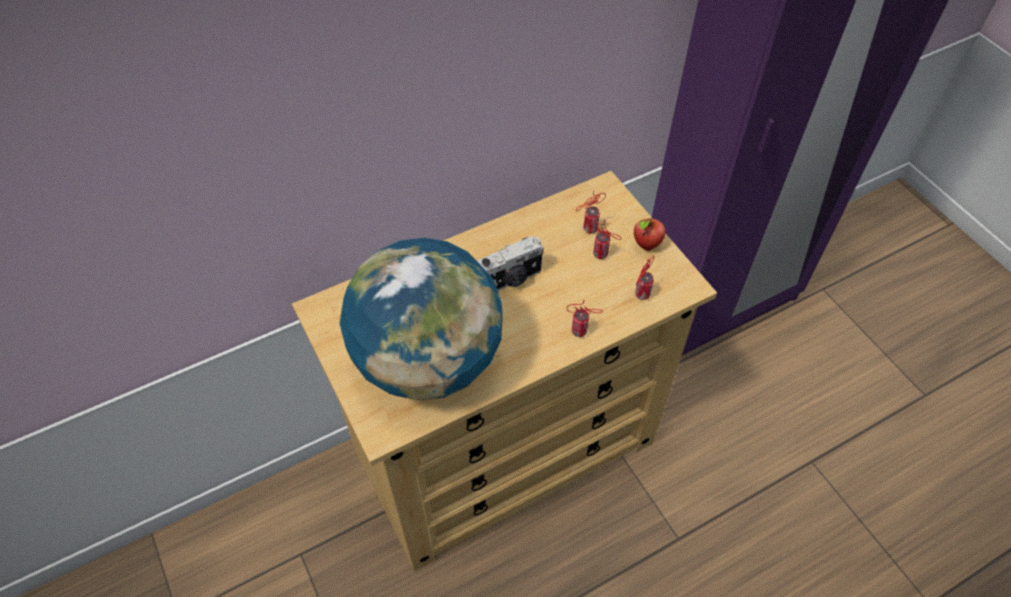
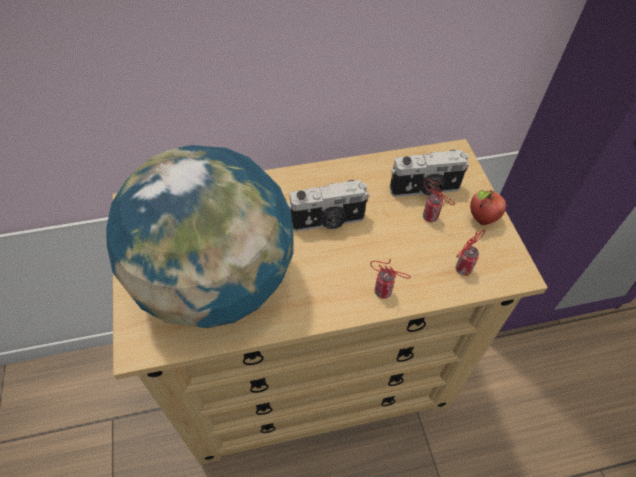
camera: 15 degrees right, 0 degrees up
can [576,191,606,234] -> camera [390,150,469,197]

